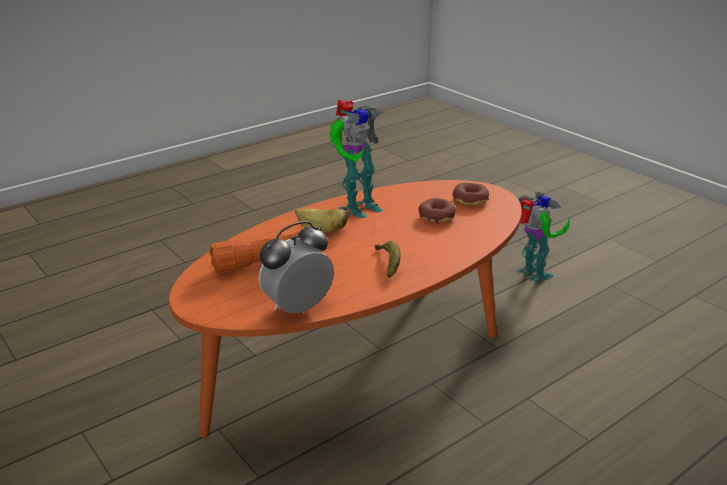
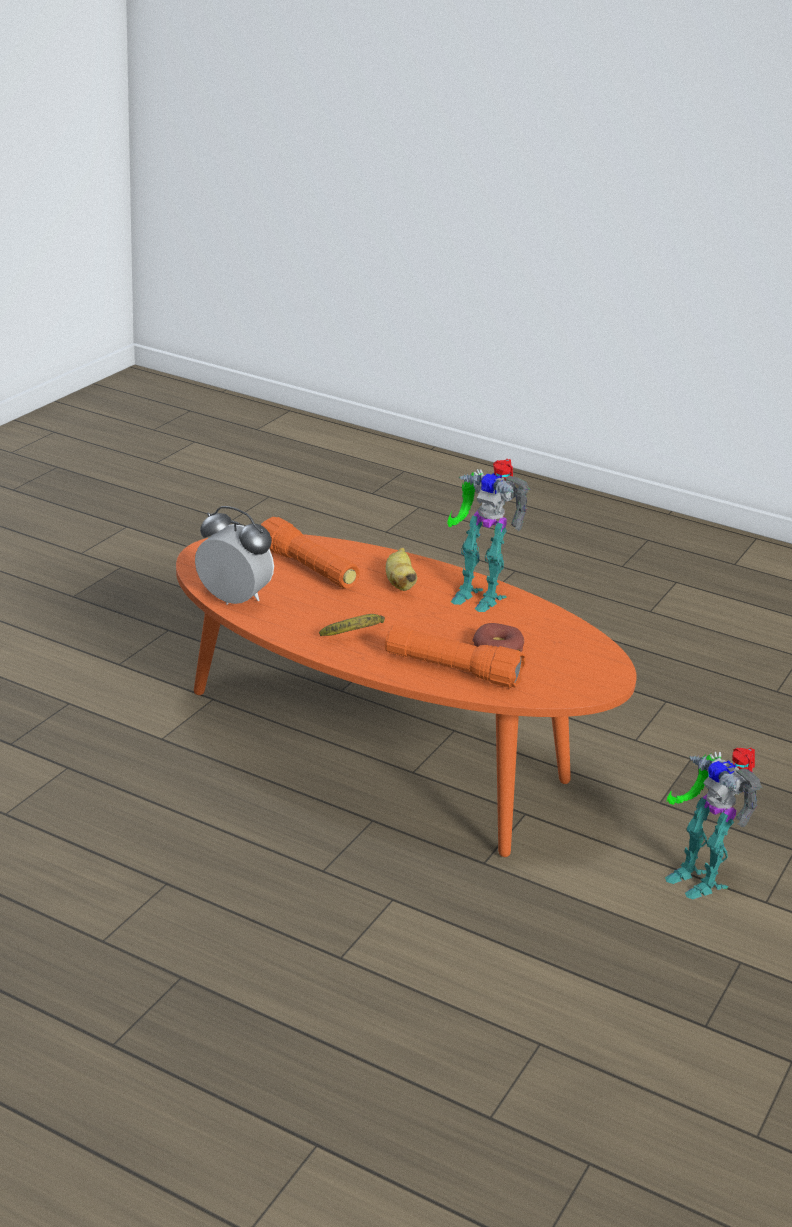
camera: 65 degrees right, 0 degrees up
donut [452,183,489,206] -> none
toy robot [516,192,570,284] -> toy robot turned 105 degrees clockwise [665,748,762,900]
none -> orange flashlight [385,625,526,688]

